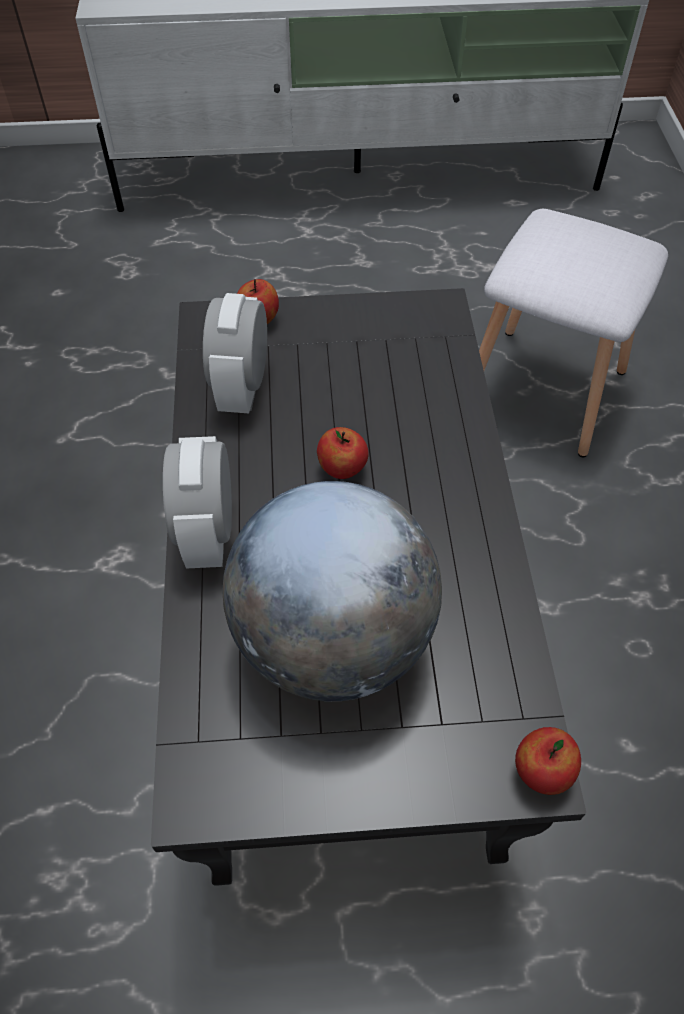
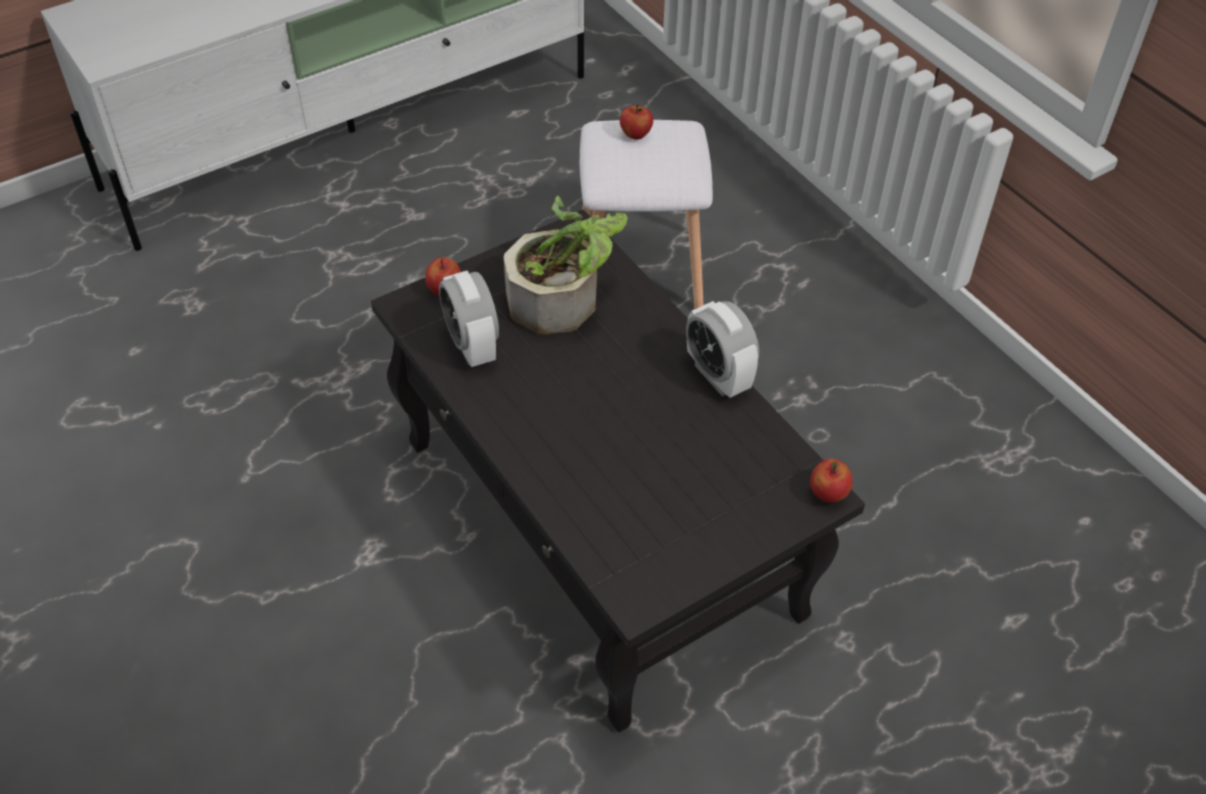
camera: 30 degrees left, 5 degrees down
alarm clock [163,436,232,569] -> alarm clock moved to [686,301,759,398]
globe [222,481,442,701] -> none
apple [317,427,368,479] -> apple moved to [620,104,653,140]
none -> potted plant [504,196,628,335]

